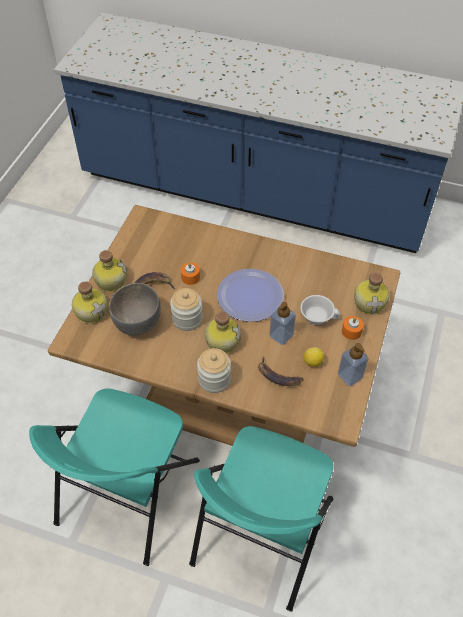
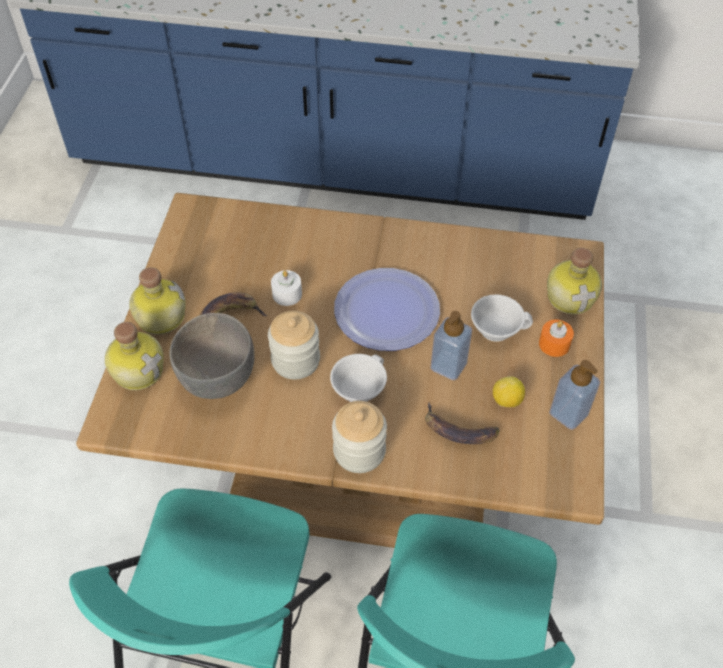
camera: 10 degrees left, 0 degrees up
orange candle [181,262,200,285] -> white candle [271,270,302,306]
bottle [204,312,241,354] -> white cup [330,354,387,402]

